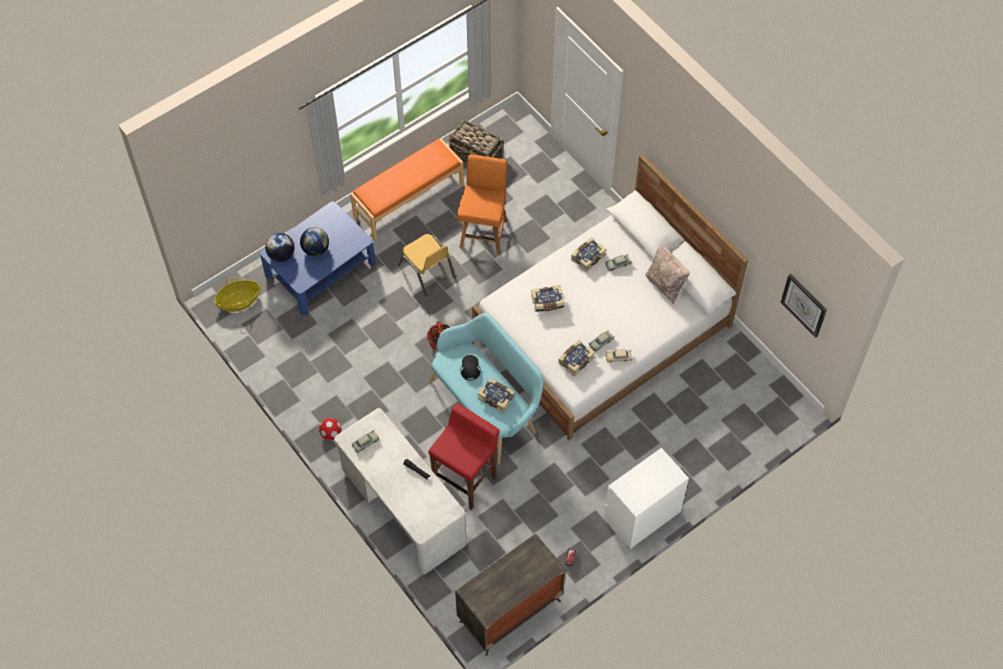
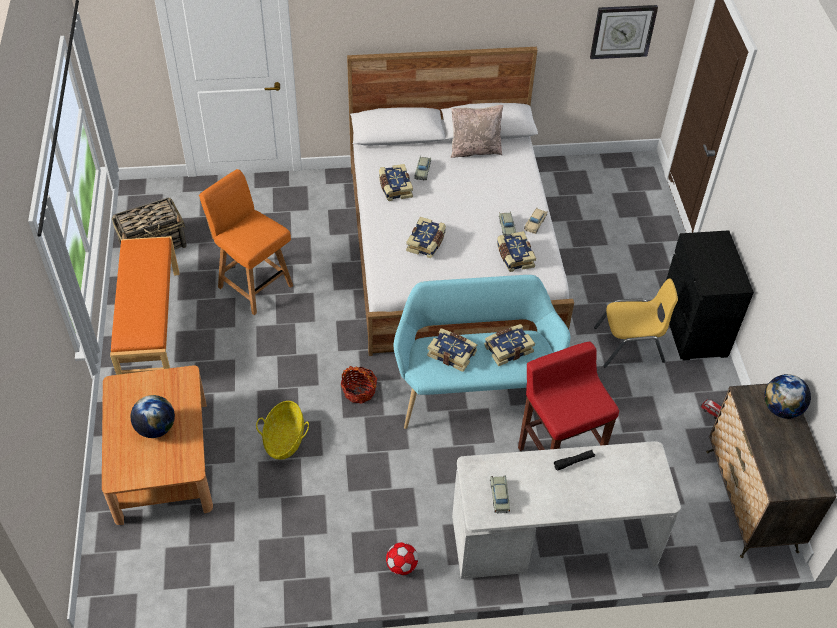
camera: 60 degrees left, 10 degrees down
basket [214,277,261,312] -> basket moved to [256,401,309,460]
blue coffee table [260,201,376,316] -> brown coffee table [102,365,213,525]
globe [265,233,295,262] -> globe moved to [764,374,811,419]
yellow chair [398,234,456,296] -> yellow chair moved to [594,278,678,368]
black cap [460,355,481,381] -> book [427,328,477,372]
white dresser [604,448,689,549] -> black dresser [666,230,754,361]

